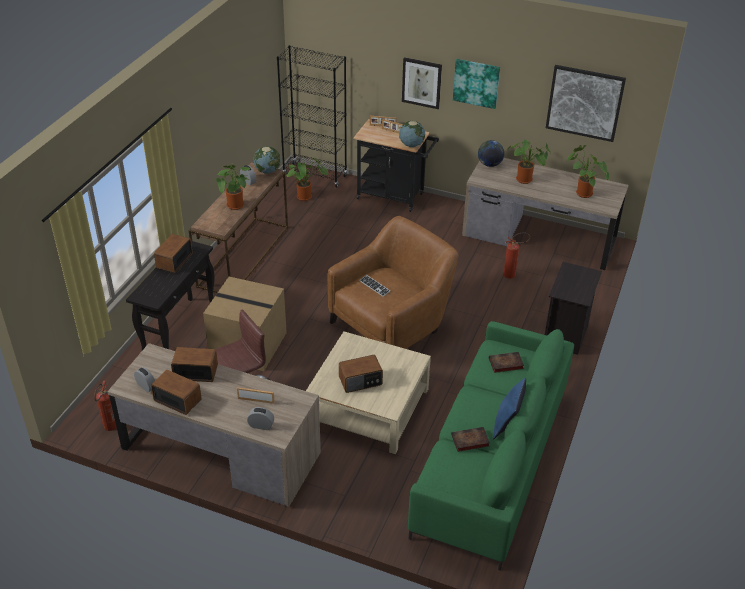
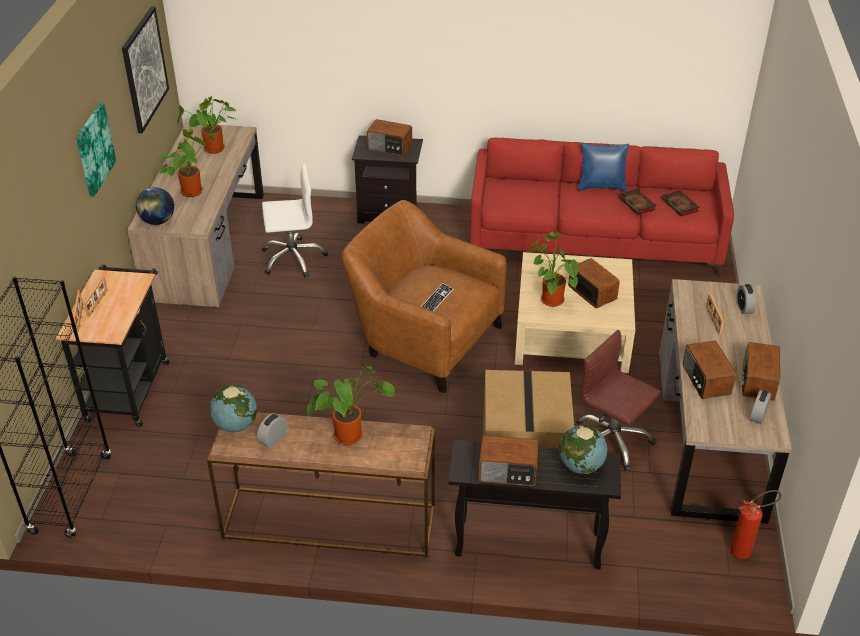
camera: 105 degrees left, 0 degrees up
potted plant [285,157,328,201] -> potted plant moved to [527,232,580,307]
globe [399,121,425,147] -> globe moved to [559,425,607,474]
picture [402,57,442,109] -> none
green sofa [408,321,574,571] -> red sofa [470,138,734,277]
book [489,352,524,373] -> book moved to [662,190,700,216]
fire extinguisher [503,232,530,279] -> white office chair [262,164,328,277]
none -> radio [367,119,412,156]

